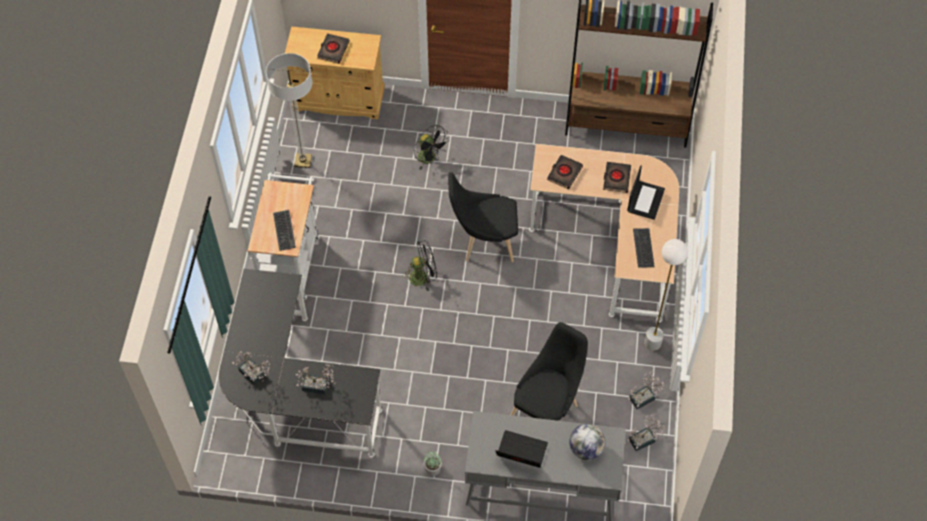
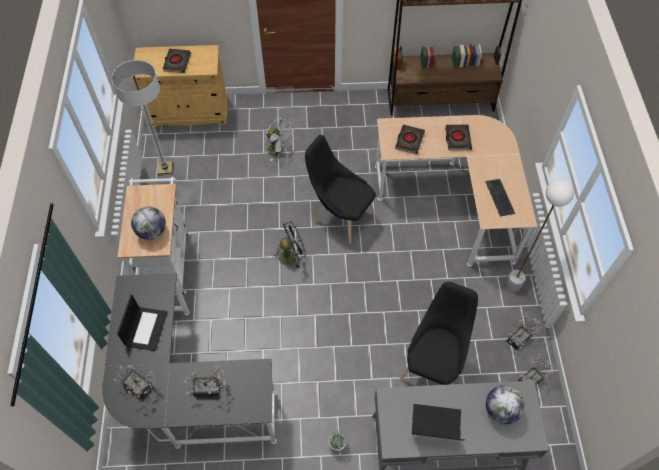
camera: 10 degrees left, 0 degrees up
keyboard [273,210,296,251] -> globe [131,206,166,240]
black fan [414,125,448,170] -> white fan [265,118,294,161]
black chair [448,172,518,262] -> black chair turned 45 degrees clockwise [305,135,376,244]
laptop [627,165,665,220] -> laptop moved to [117,295,167,351]

